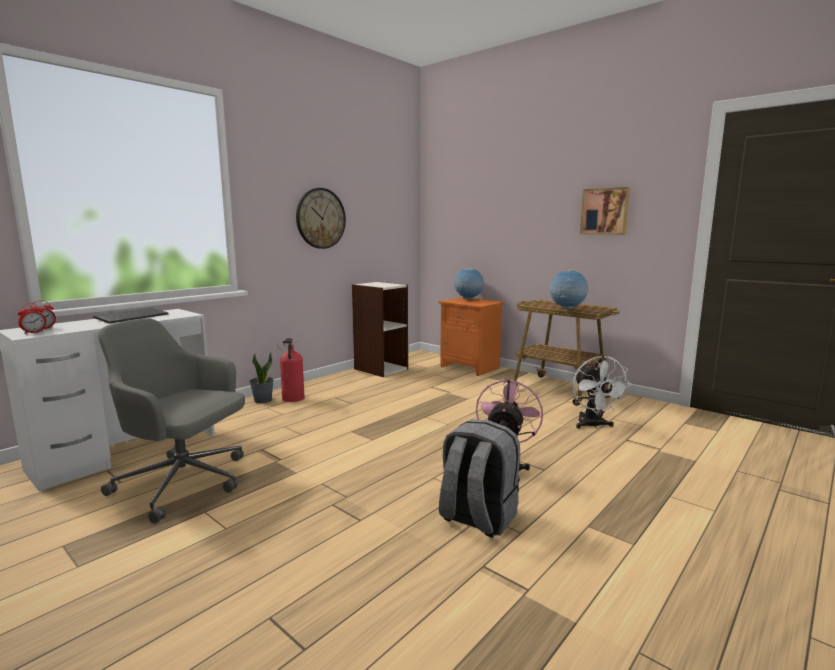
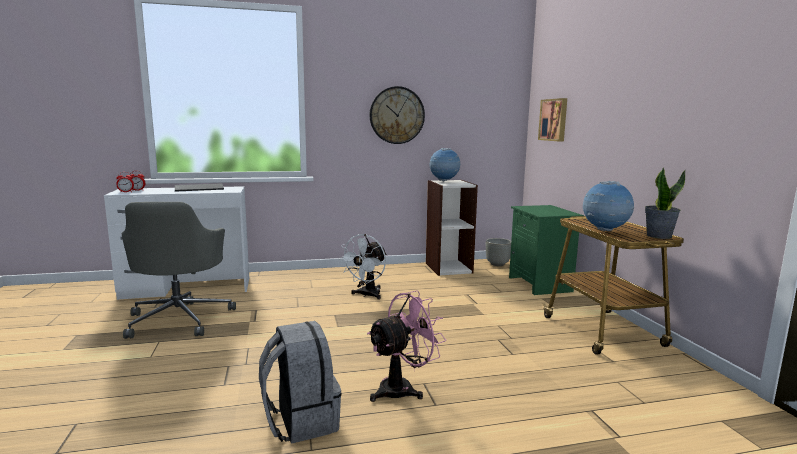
camera: 35 degrees right, 0 degrees up
grey office chair [98,318,245,524] -> grey office chair turned 150 degrees counterclockwise [122,202,236,339]
potted plant [249,352,274,403] -> potted plant moved to [645,167,685,239]
fire extinguisher [278,338,305,402] -> none
orange nightstand [438,297,505,376] -> green nightstand [509,205,584,295]
globe [454,268,484,300] -> globe moved to [430,148,460,181]
white fan [573,356,632,429] -> white fan moved to [339,234,387,300]
picture [580,187,630,235] -> picture moved to [538,98,567,142]
none -> grey planter [486,238,511,266]

